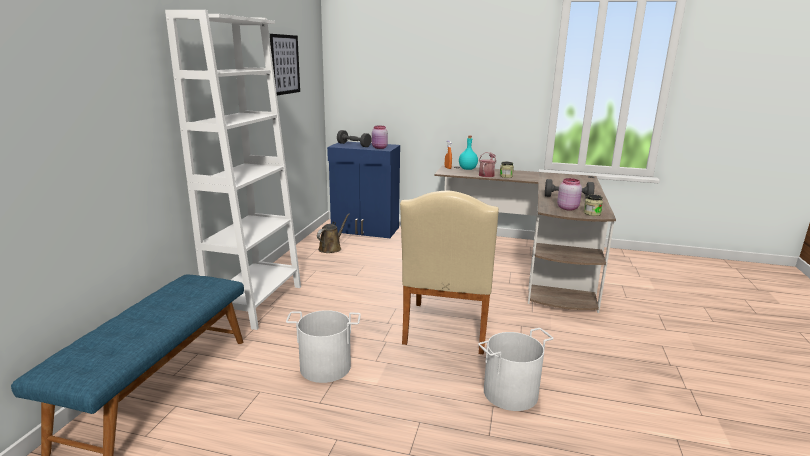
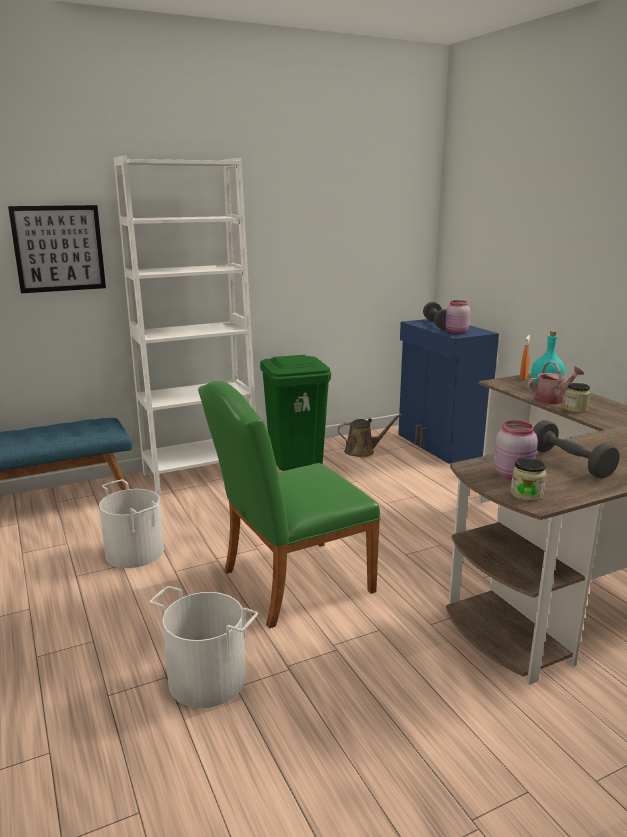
camera: 50 degrees right, 0 degrees up
picture [270,34,300,96] -> picture moved to [8,205,106,293]
beige chair [400,191,499,355] -> green chair [198,381,381,629]
none -> green trash can [260,355,331,471]

